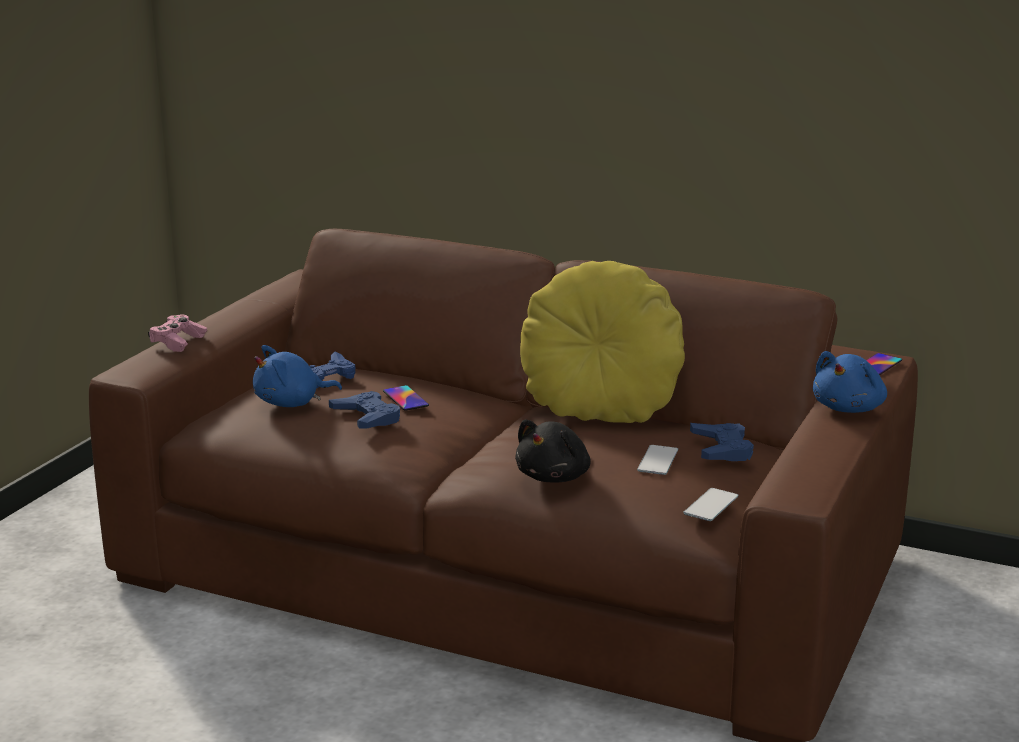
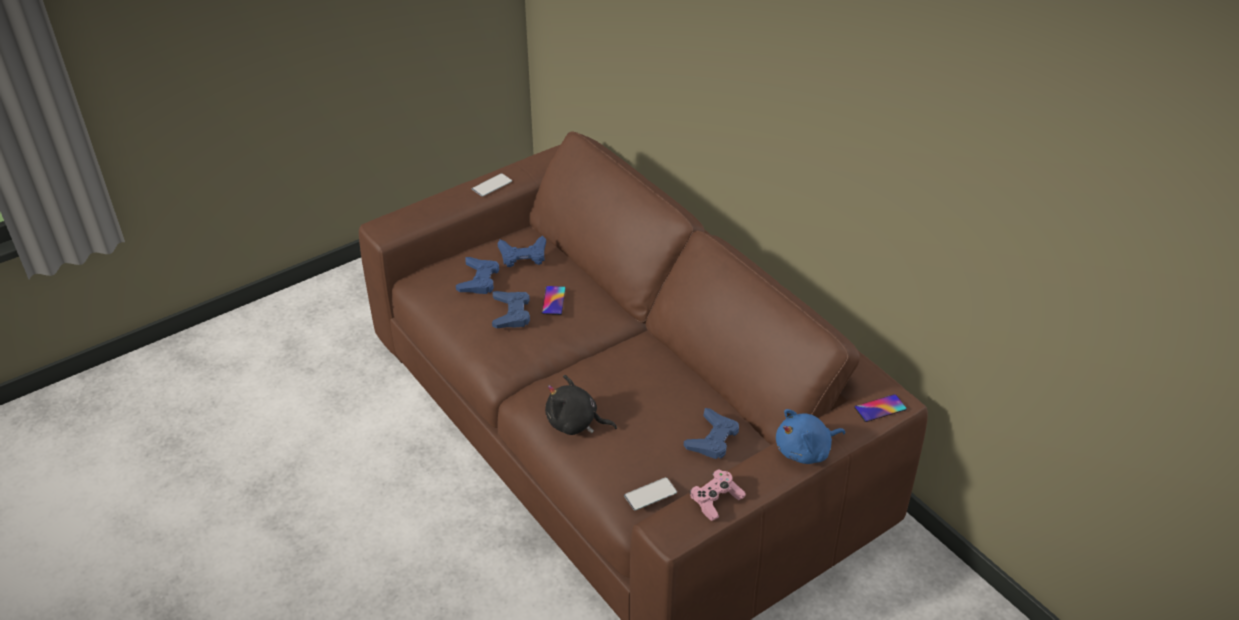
camera: 30 degrees right, 20 degrees up
pink game controller [148,315,207,352] -> pink game controller moved to [690,469,746,521]
blue plush toy [253,345,342,407] -> blue game controller [456,257,499,294]
black plush toy [515,419,591,483] -> black plush toy turned 45 degrees clockwise [545,375,617,435]
yellow pillow [520,261,685,423] -> none
phone [637,445,678,475] -> phone moved to [472,173,512,197]

